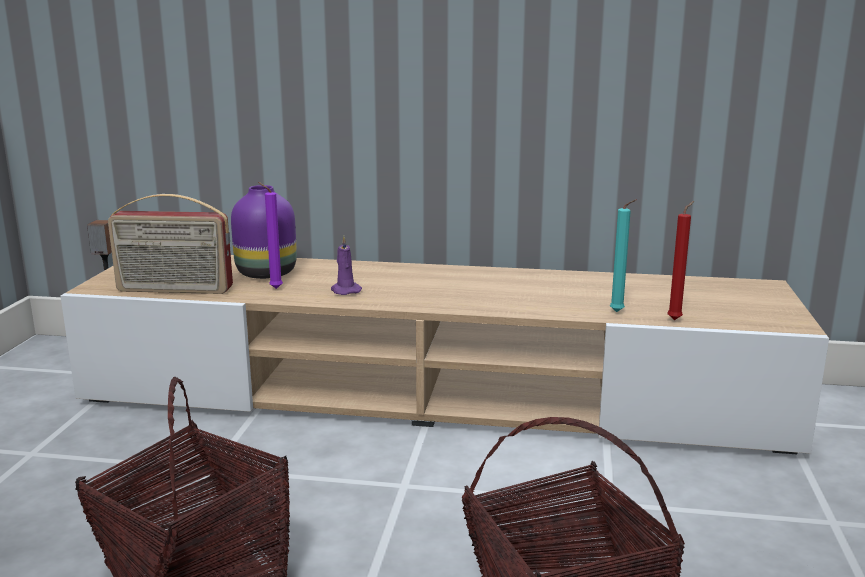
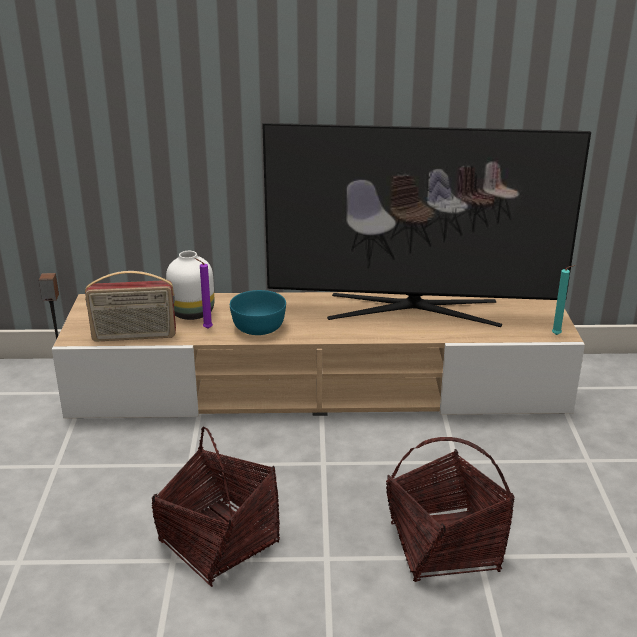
camera: 10 degrees left, 10 degrees up
purple vase [231,185,297,279] -> white vase [166,251,214,320]
purple candle [331,236,362,295] -> turquoise bowl [230,290,286,335]
turquoise candle [610,199,637,312] -> turquoise candle moved to [552,265,575,335]
red candle [668,201,694,320] -> none
none -> television [262,123,591,327]

